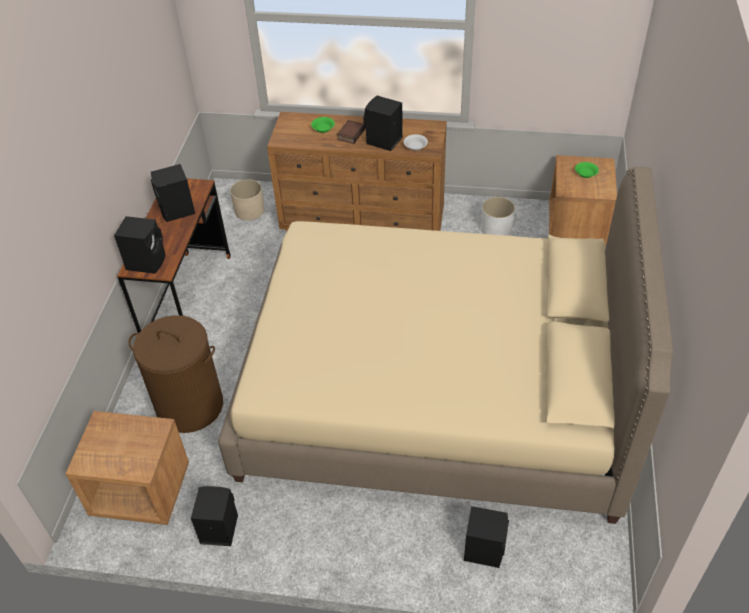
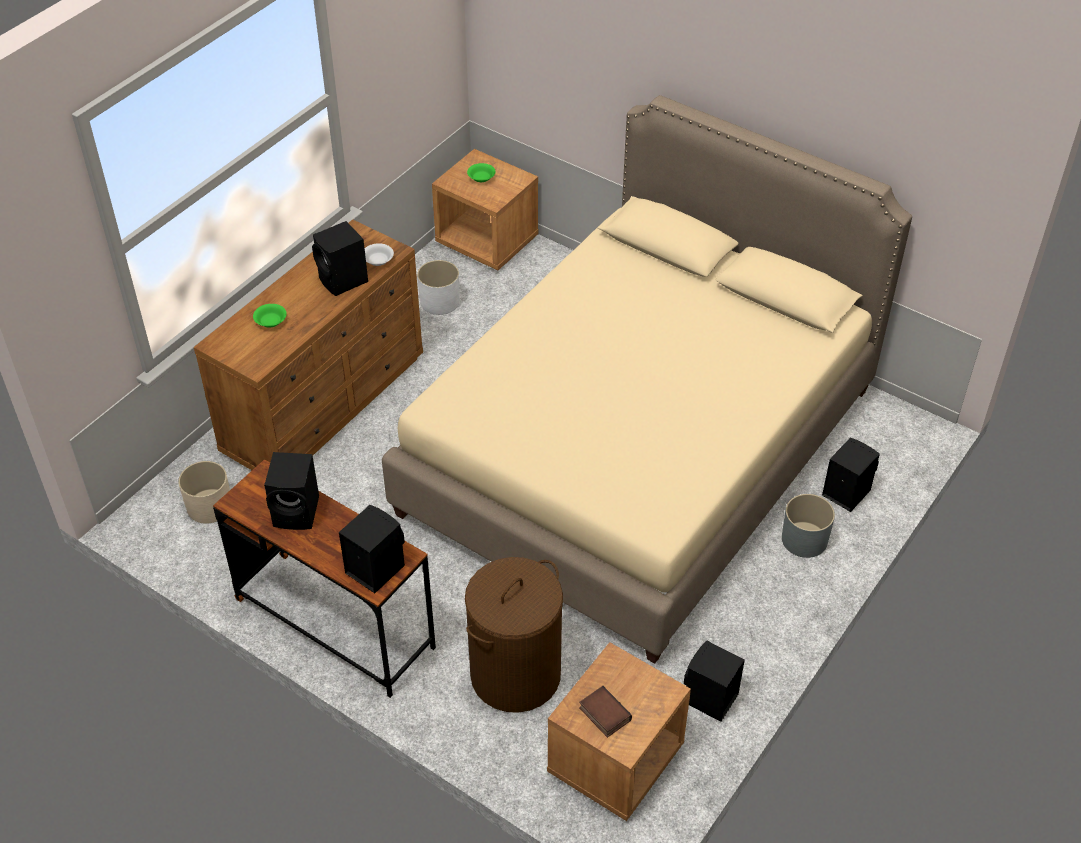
camera: 65 degrees left, 0 degrees up
book [337,120,365,144] -> book moved to [579,686,632,737]
none -> grey planter [782,494,835,558]

